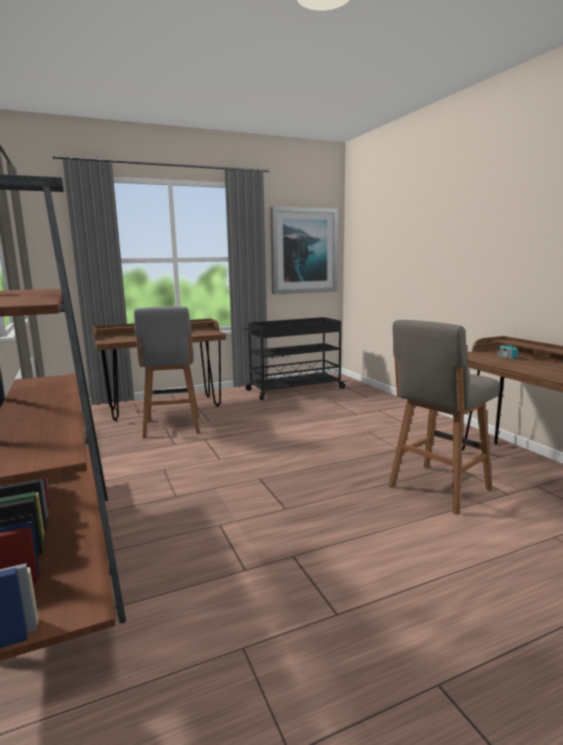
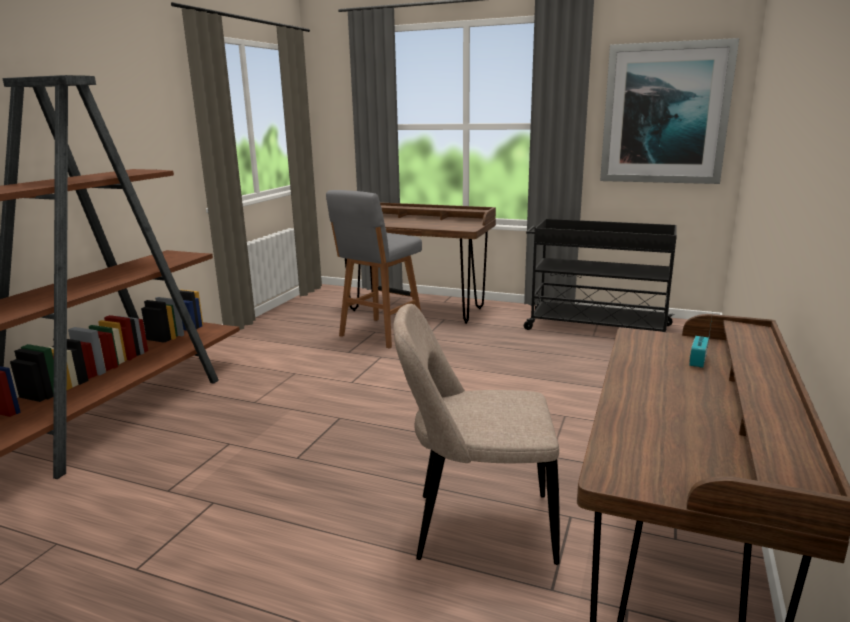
camera: 45 degrees right, 5 degrees up
grey stool [388,320,500,515] -> beige chair [393,304,560,565]

